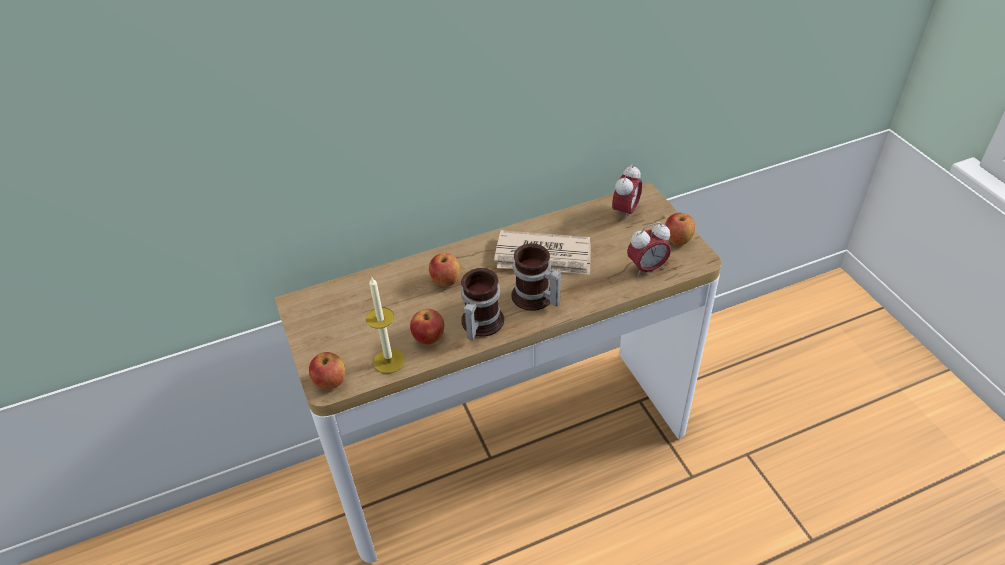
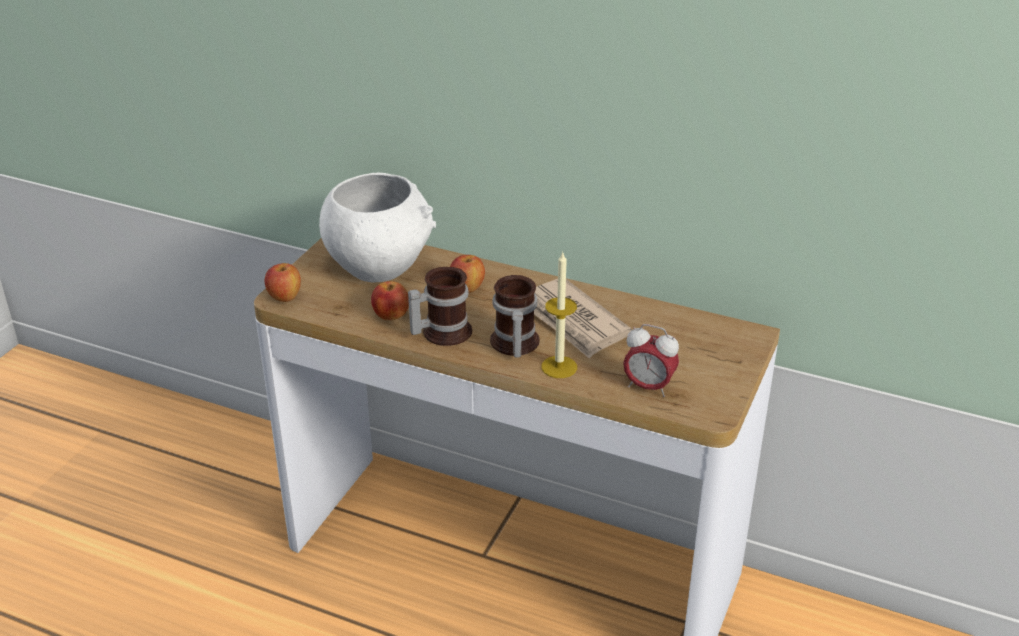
camera: 45 degrees right, 10 degrees down
candle [366,277,405,374] -> candle moved to [541,251,577,378]
alarm clock [612,165,642,222] -> none
apple [665,213,695,245] -> none
none -> white bowl [319,173,436,283]

